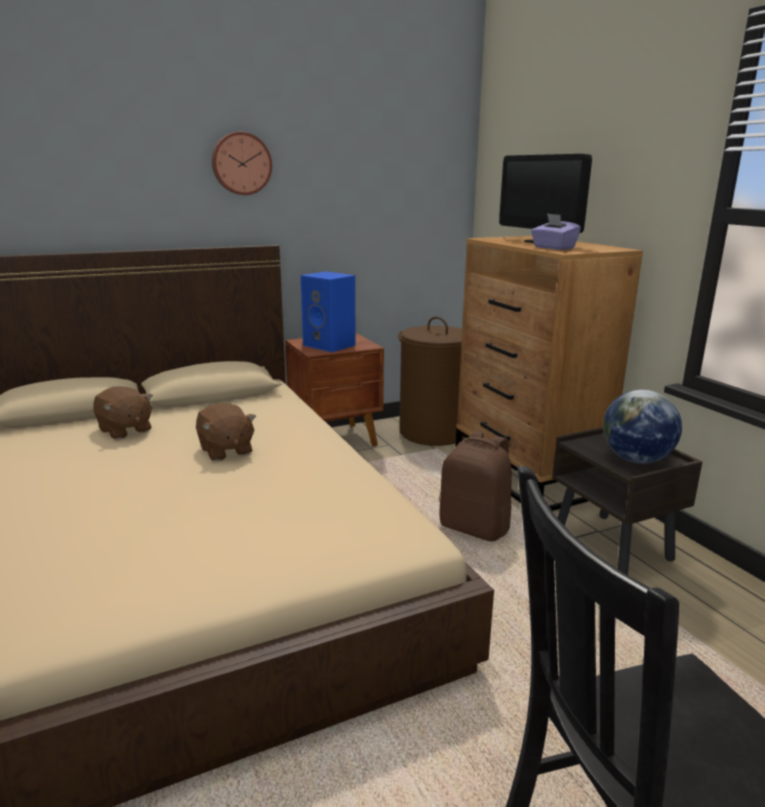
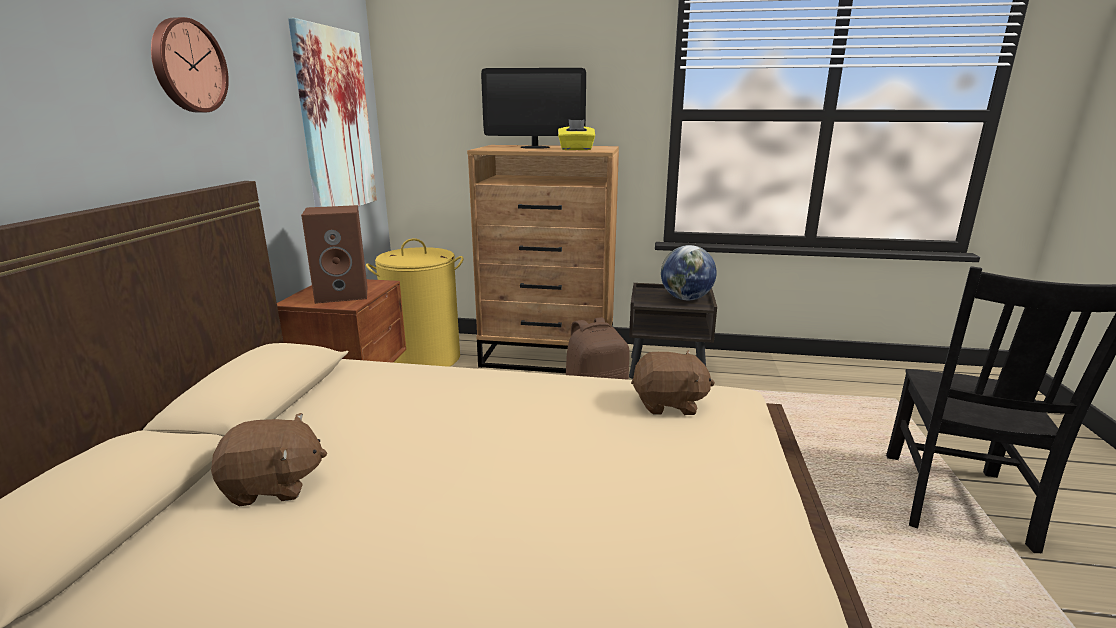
camera: 55 degrees left, 0 degrees up
brown plush toy [196,403,256,461] -> brown plush toy moved to [631,350,715,415]
blue speaker [301,271,356,352] -> brown speaker [301,205,367,304]
brown laundry basket [398,317,466,446] -> yellow laundry basket [366,238,464,367]
purple tissue box [531,213,581,250] -> yellow tissue box [558,120,595,150]
none -> picture [288,18,377,207]

